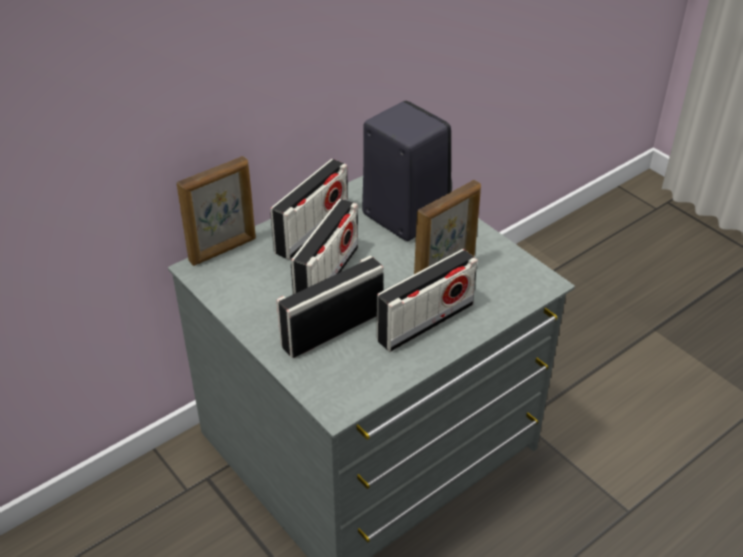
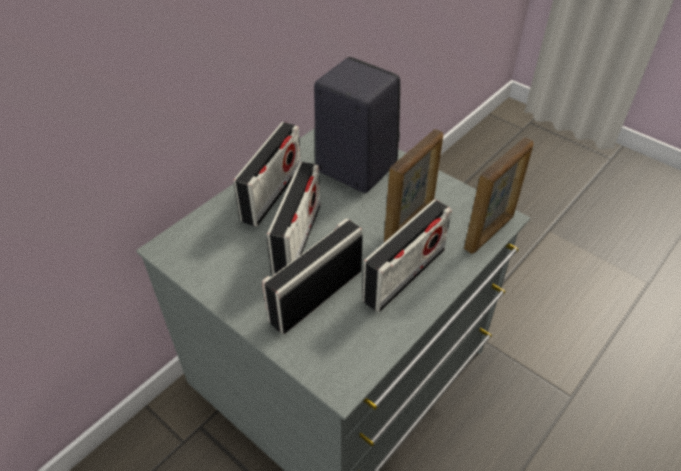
camera: 10 degrees left, 5 degrees up
picture frame [177,156,256,266] -> picture frame moved to [464,137,534,254]

